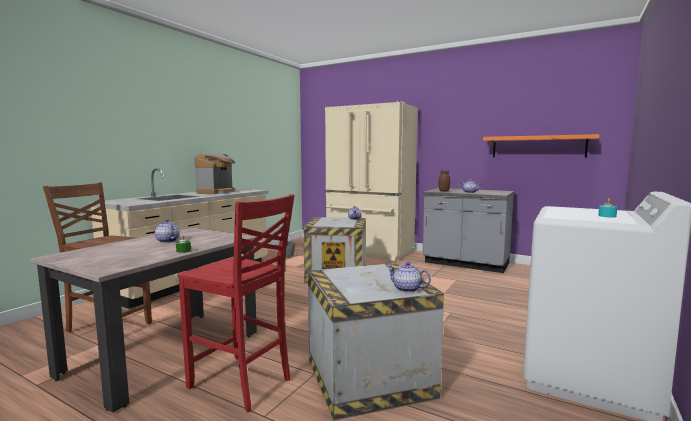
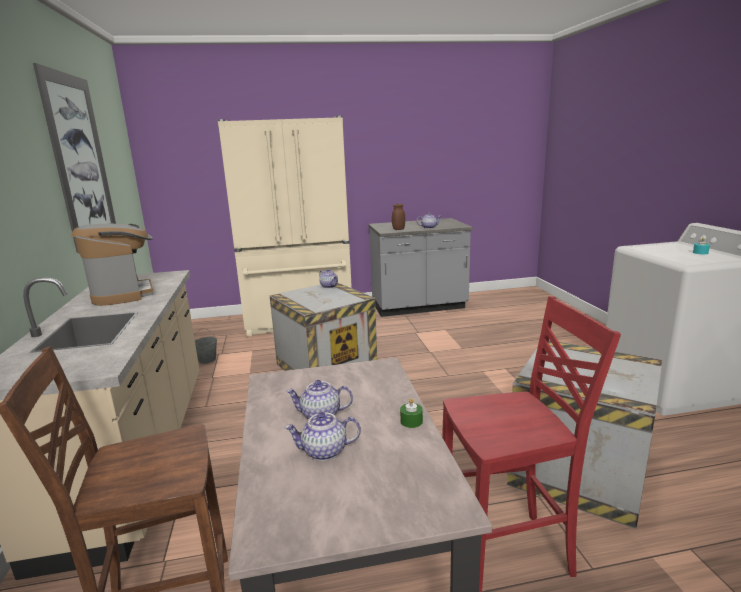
camera: 40 degrees left, 10 degrees up
teapot [387,262,431,293] -> teapot moved to [284,412,361,461]
orange shelf [483,134,600,158] -> none
none -> picture [33,63,116,253]

